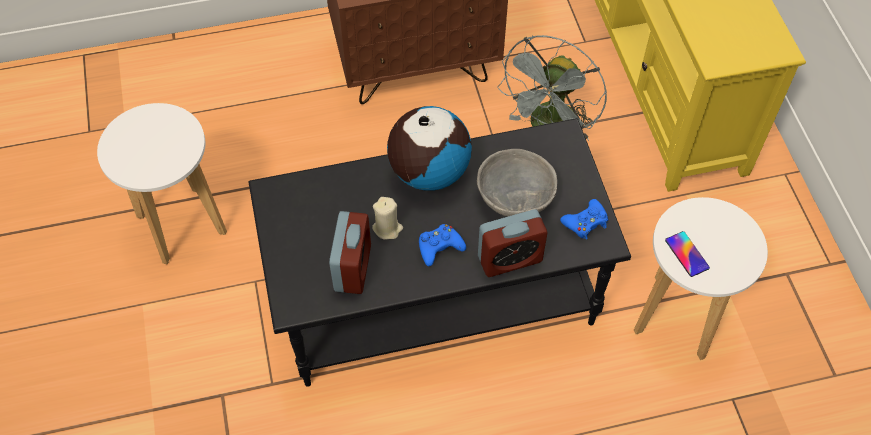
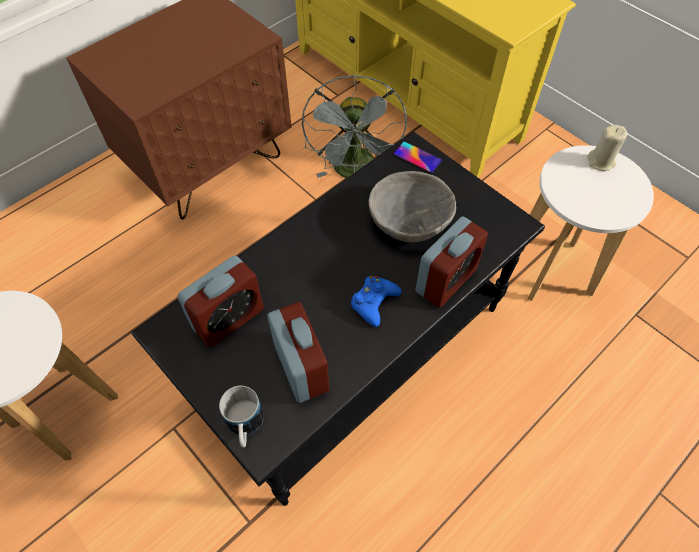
camera: 30 degrees left, 0 degrees up
beige candle [372,197,403,240] -> beige candle moved to [588,125,627,171]
globe [387,106,472,191] -> none
blue game controller [560,199,608,240] -> none
phone [665,231,710,277] -> phone moved to [393,142,442,174]
none -> alarm clock [178,255,264,348]
none -> mug [219,385,264,448]

